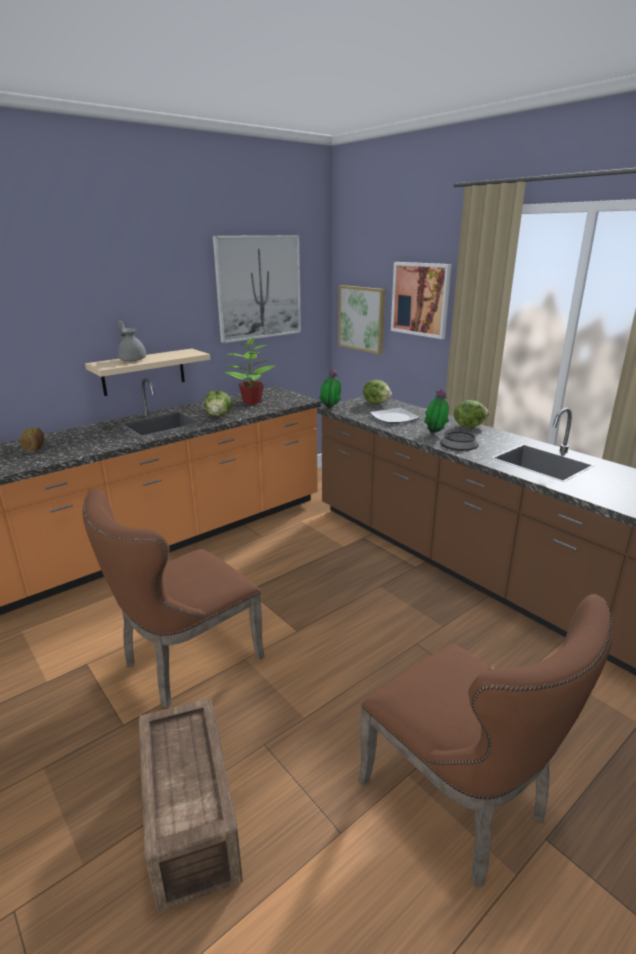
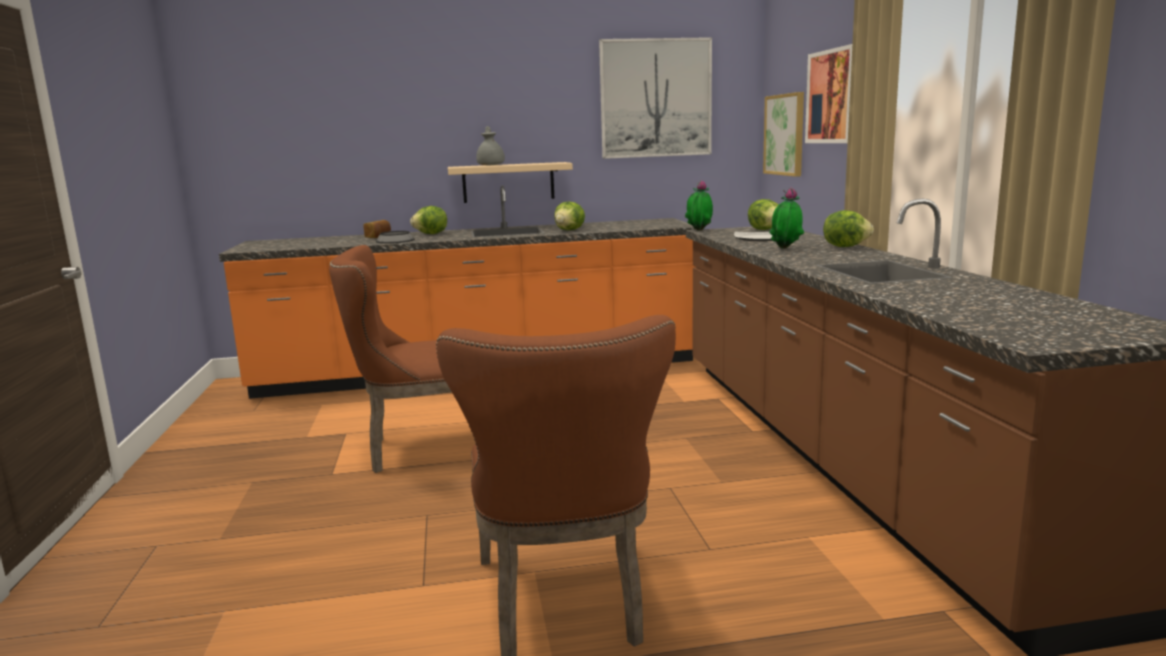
camera: 30 degrees right, 10 degrees down
crate [139,698,243,912] -> none
potted plant [224,338,275,404] -> none
bowl [440,432,479,451] -> bowl moved to [376,231,415,243]
none -> lettuce [410,206,447,234]

